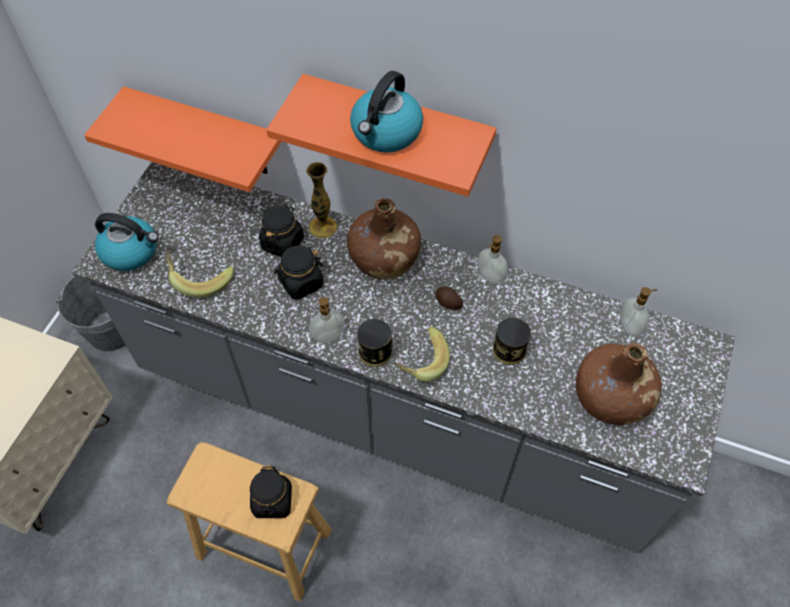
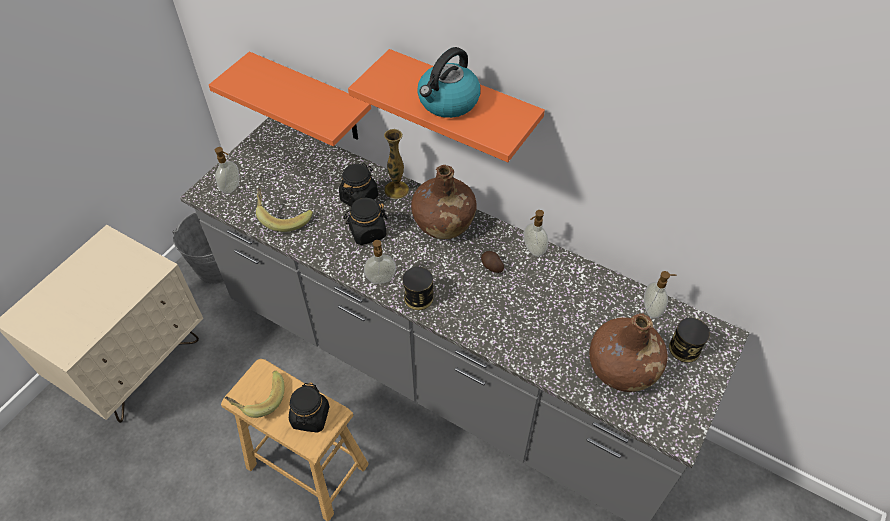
camera: 10 degrees right, 5 degrees down
kettle [95,213,158,271] -> soap dispenser [215,147,240,194]
banana [393,327,450,382] -> banana moved to [225,371,284,418]
can [493,317,531,365] -> can moved to [669,317,710,363]

